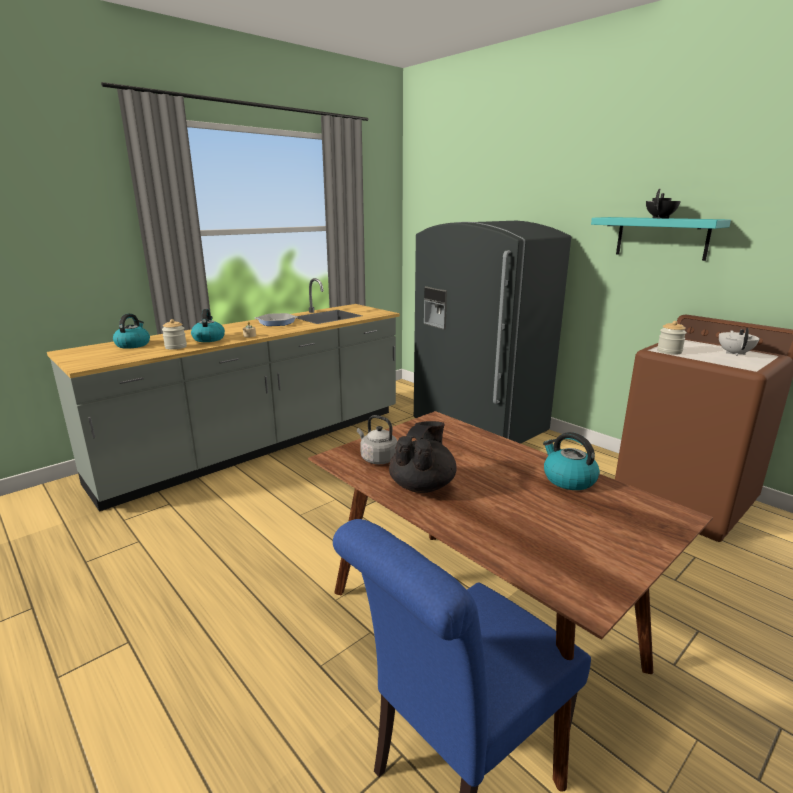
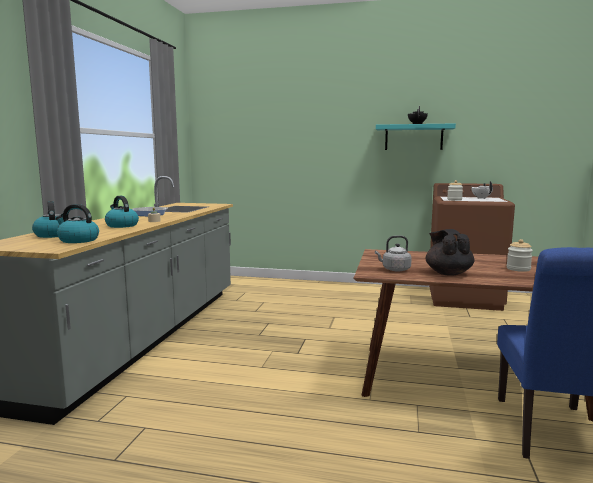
camera: 35 degrees left, 10 degrees down
jar [162,319,187,350] -> jar moved to [506,239,533,272]
grey fridge [414,221,571,444] -> none
kettle [543,432,600,490] -> kettle moved to [55,204,99,243]

